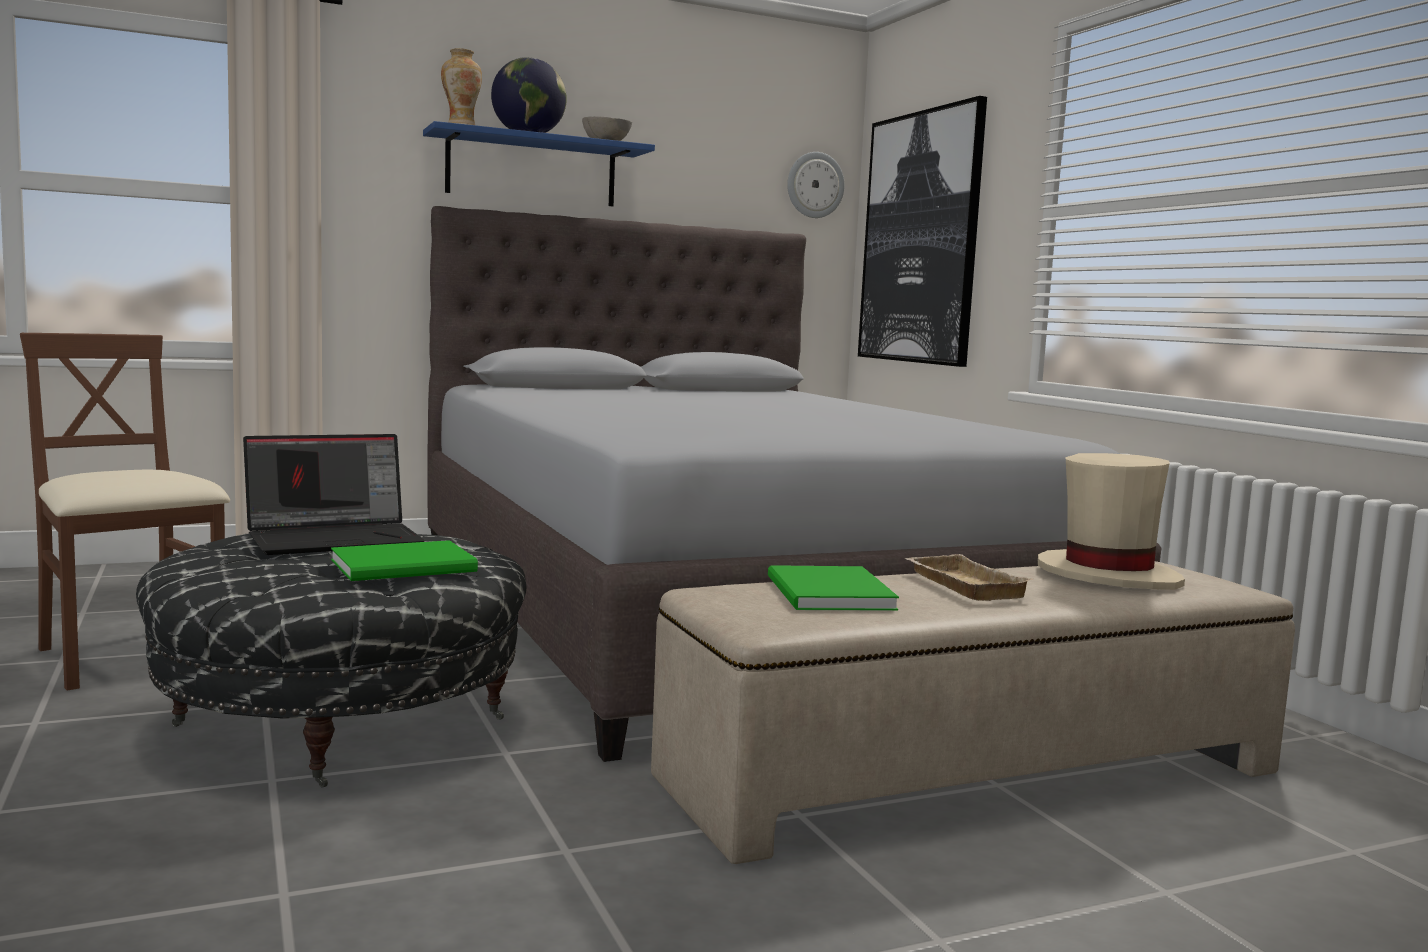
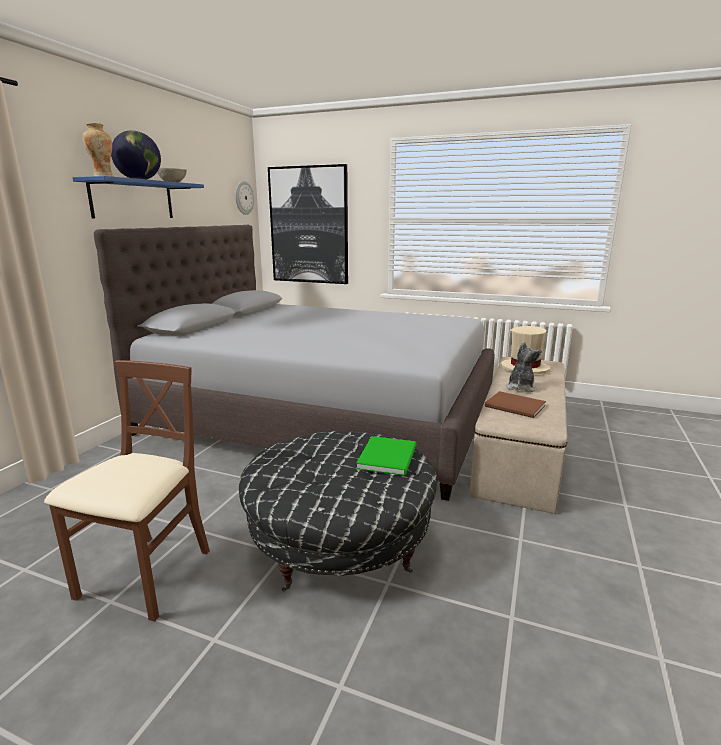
camera: 45 degrees left, 10 degrees up
brown chair [20,333,230,691] -> brown chair turned 105 degrees clockwise [44,360,210,622]
laptop [243,434,425,555] -> none
green book [768,565,899,611] -> brown book [485,391,546,418]
beige tray [904,554,1035,601] -> plush toy [506,342,542,392]

